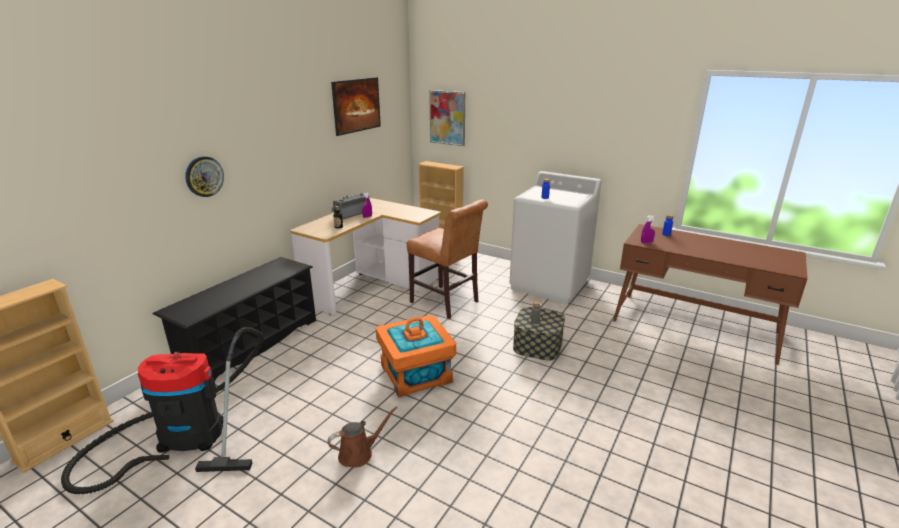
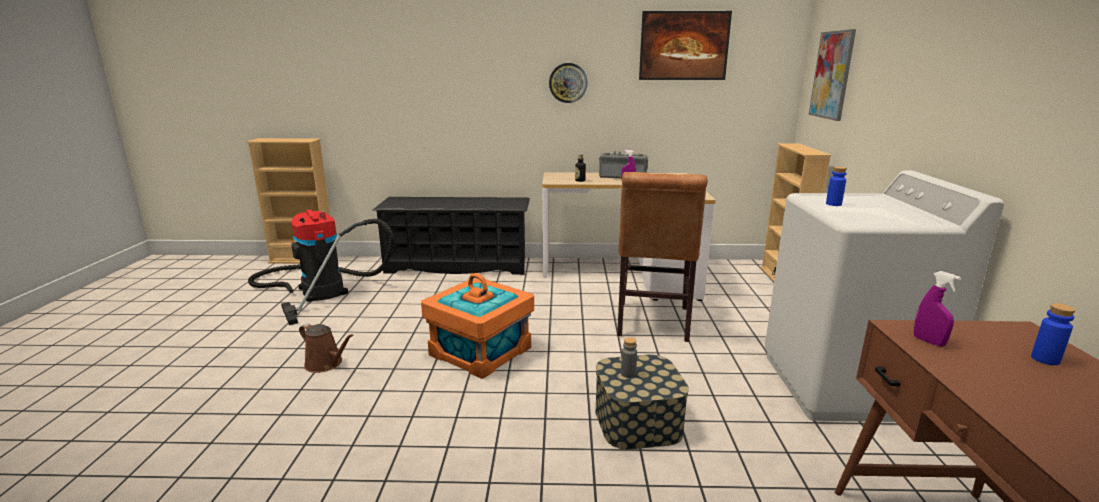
camera: 60 degrees right, 5 degrees down
wall clock [185,156,224,197] -> wall clock moved to [549,63,588,103]

